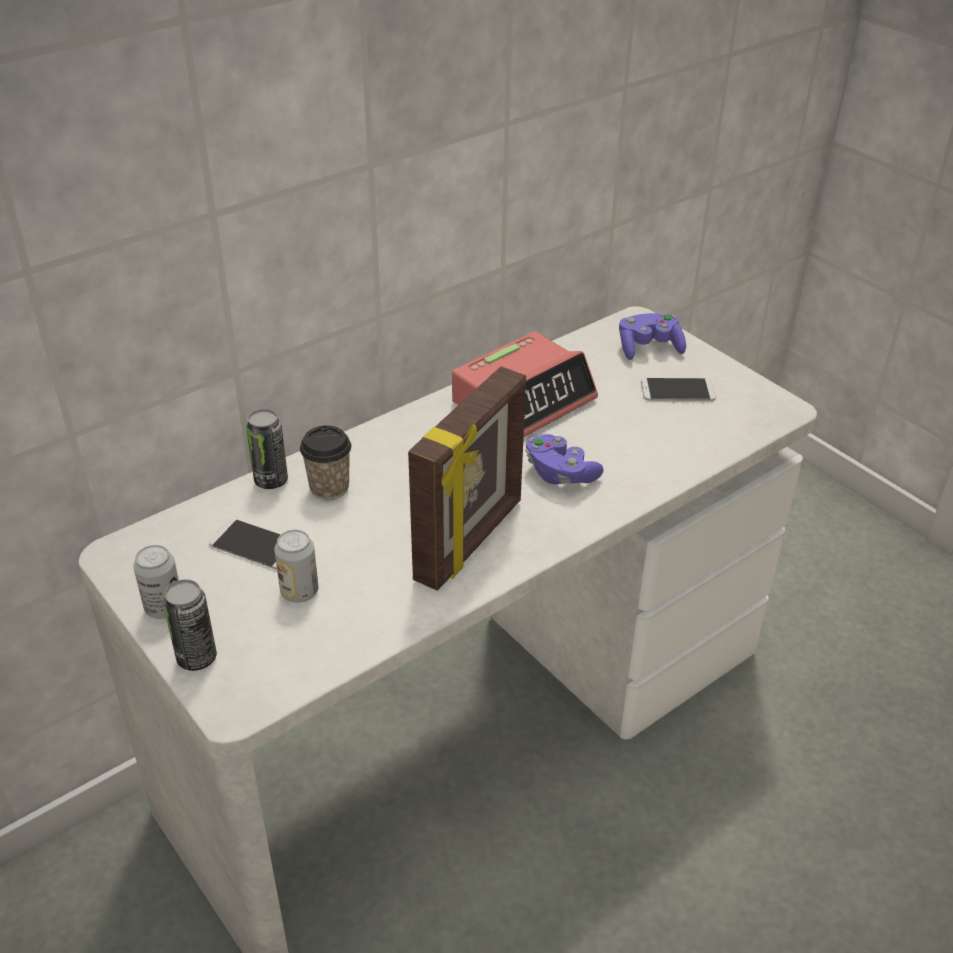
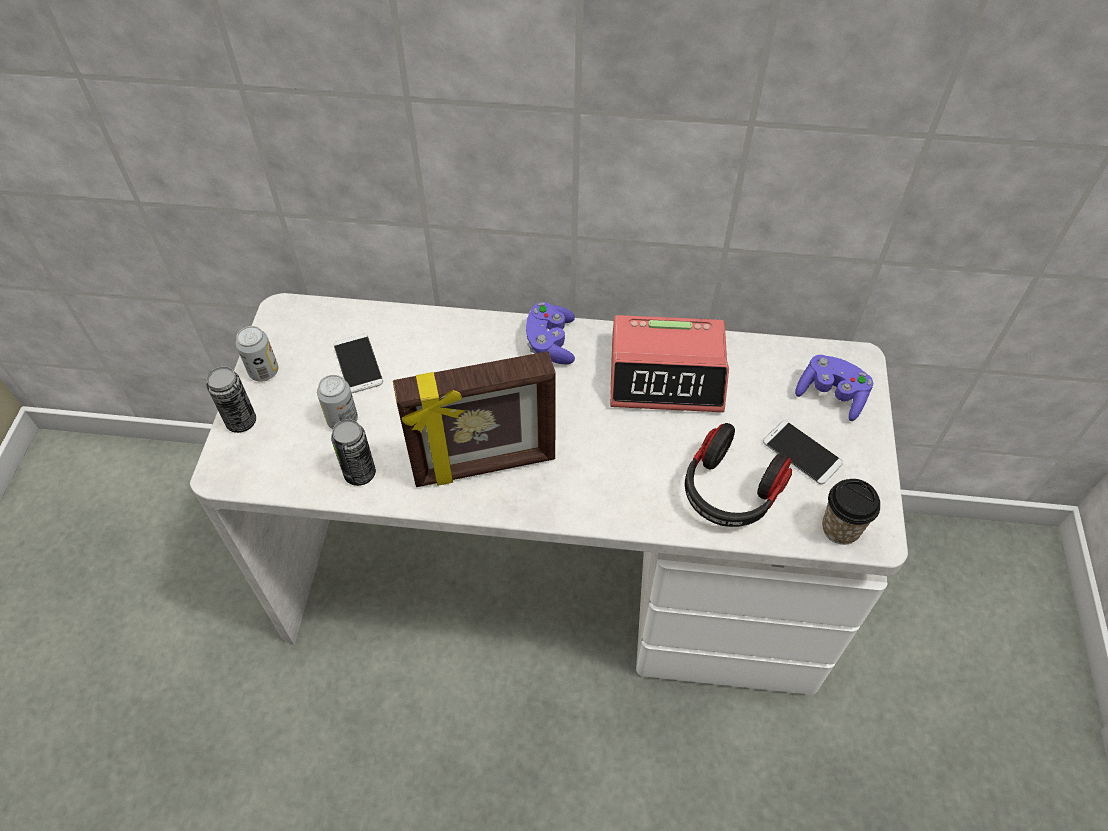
camera: 45 degrees right, 15 degrees up
can [246,409,288,489] -> can moved to [331,419,376,486]
cup [300,425,351,500] -> cup moved to [822,479,880,545]
purple game controller [526,434,604,484] -> purple game controller moved to [526,302,575,364]
none -> headphones [685,423,792,527]

